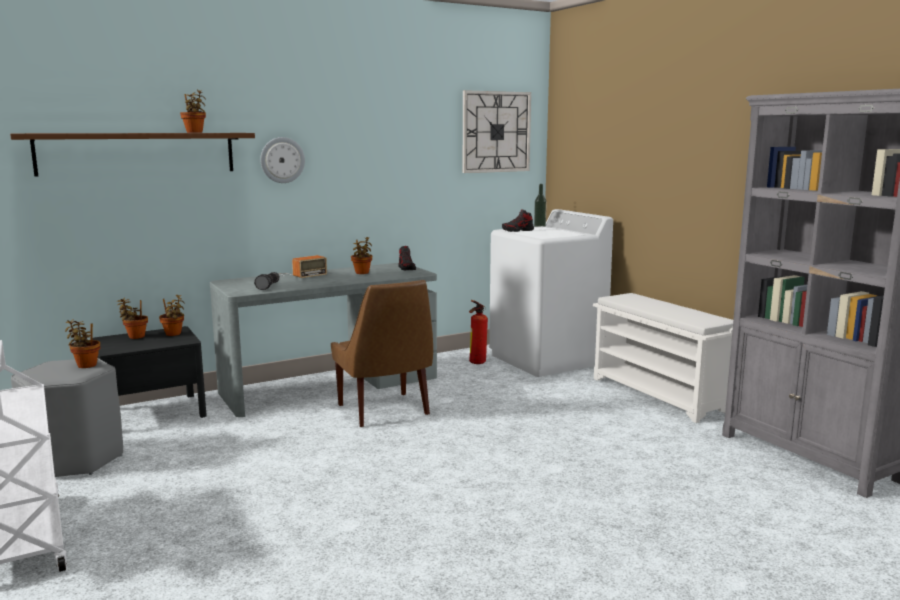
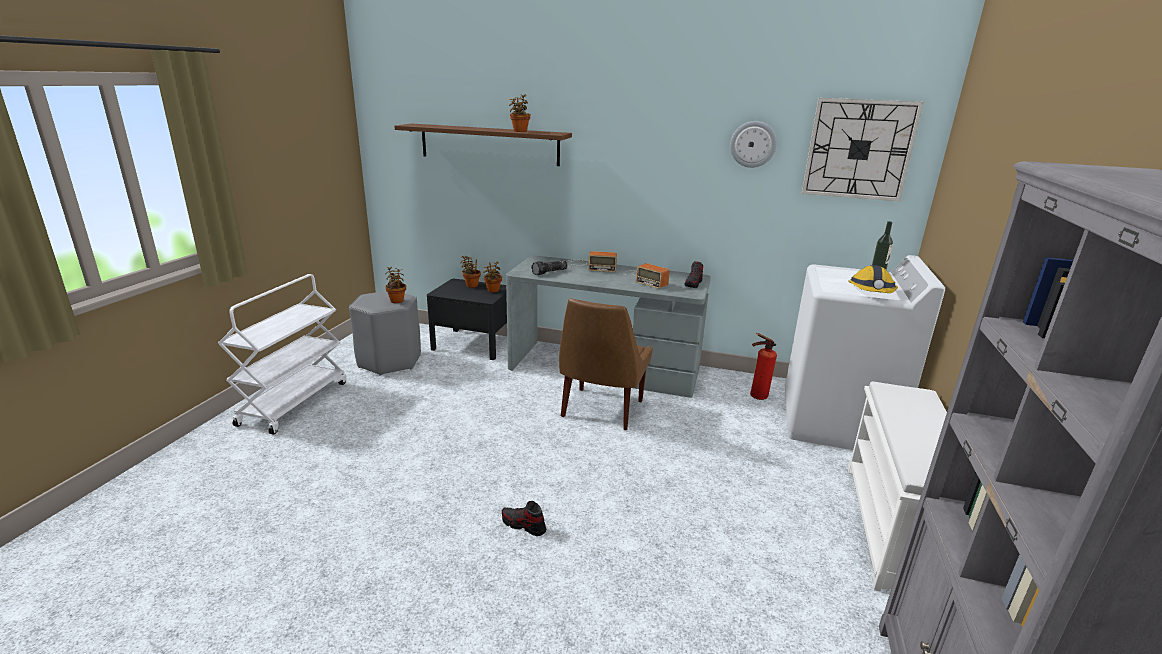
camera: 45 degrees right, 10 degrees up
wall clock [260,137,305,183] -> wall clock moved to [730,121,777,168]
potted plant [351,237,372,274] -> radio [624,263,670,289]
shoe [502,209,534,232] -> shoe moved to [502,501,546,536]
none -> hard hat [848,265,898,293]

